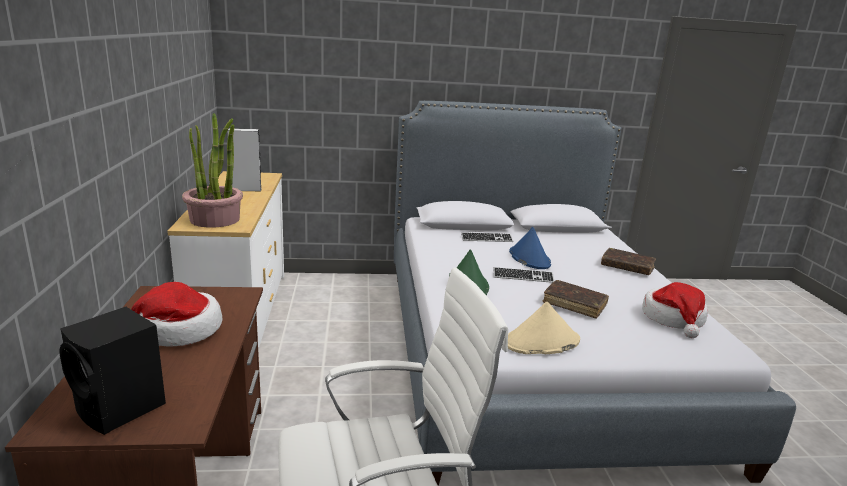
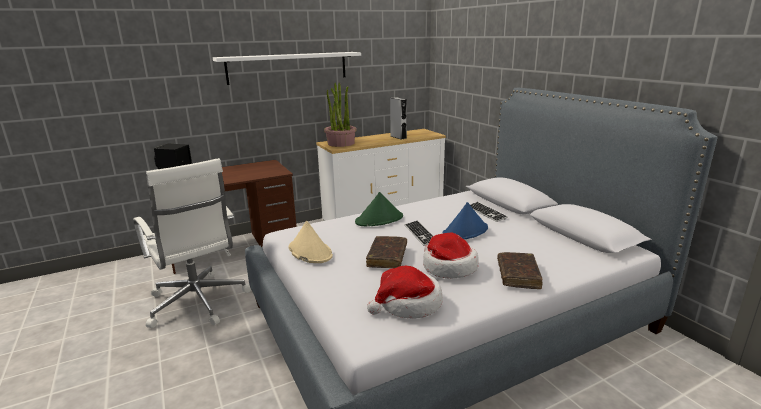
camera: 70 degrees right, 0 degrees up
hat [131,282,223,347] -> hat moved to [423,232,479,279]
none -> white shelf [213,52,361,85]

